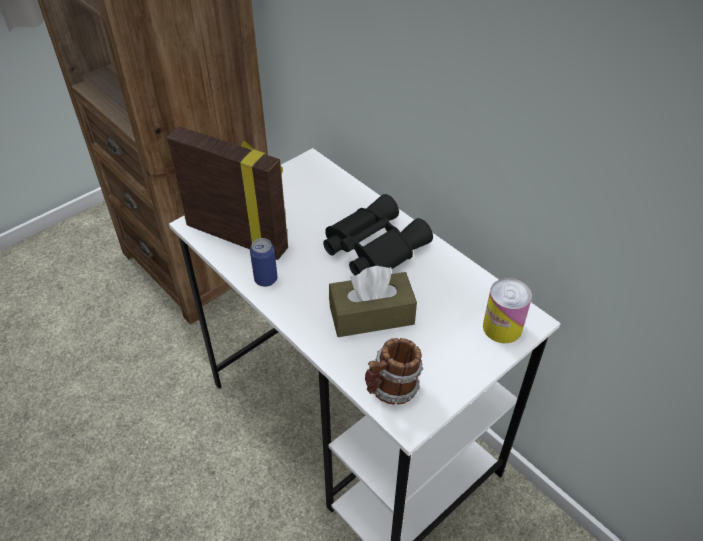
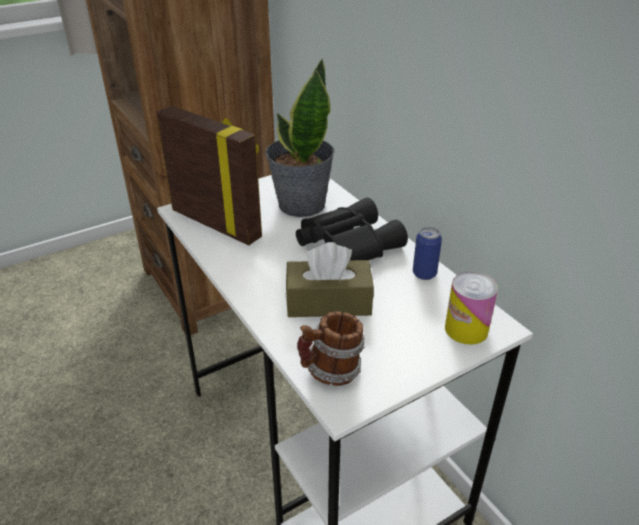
camera: 10 degrees right, 10 degrees down
can [250,238,277,287] -> can moved to [413,226,442,280]
none -> potted plant [265,58,335,217]

